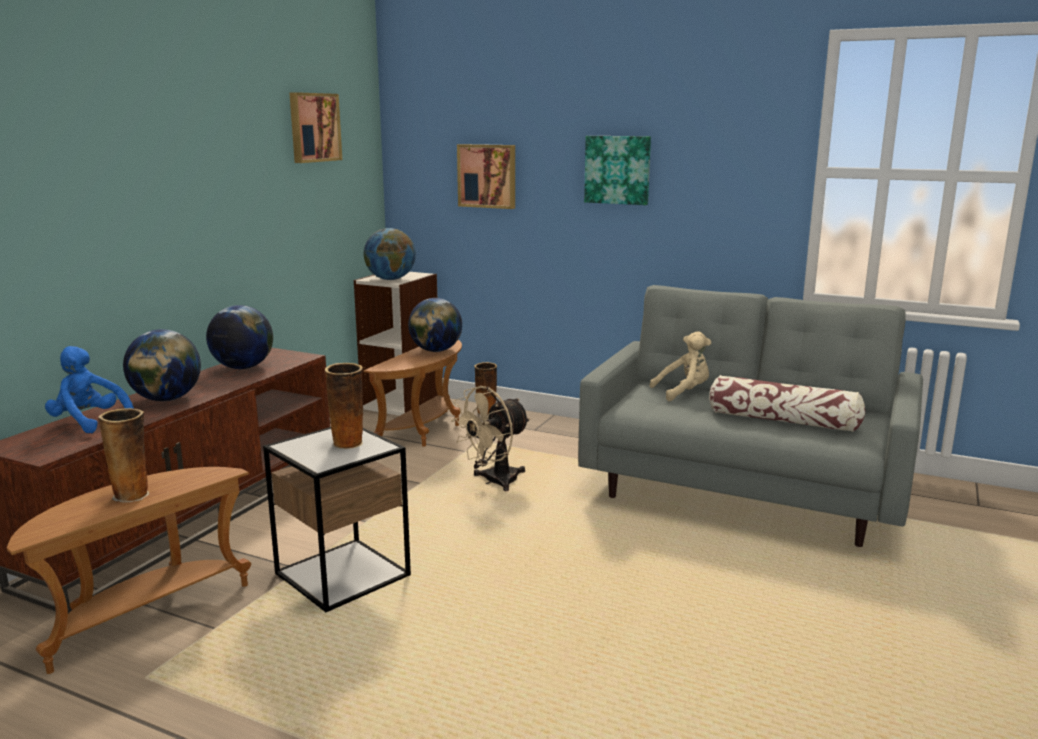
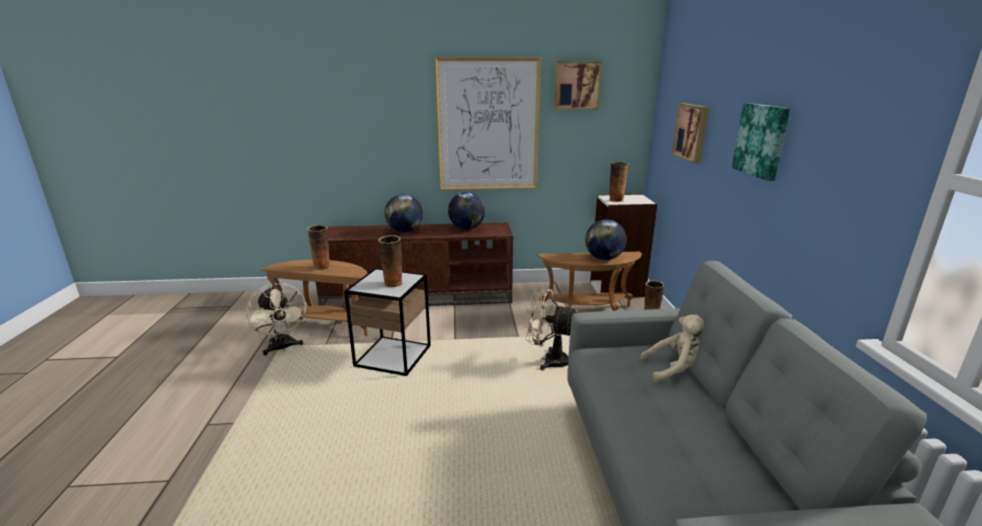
camera: 60 degrees right, 5 degrees up
blue plush toy [45,346,134,433] -> none
globe [364,228,416,280] -> vase [609,162,629,202]
beige plush toy [649,331,711,401] -> beige plush toy turned 45 degrees counterclockwise [640,314,704,383]
pillow [709,375,865,432] -> none
none -> beige fan [246,283,308,355]
none -> picture [435,57,541,190]

